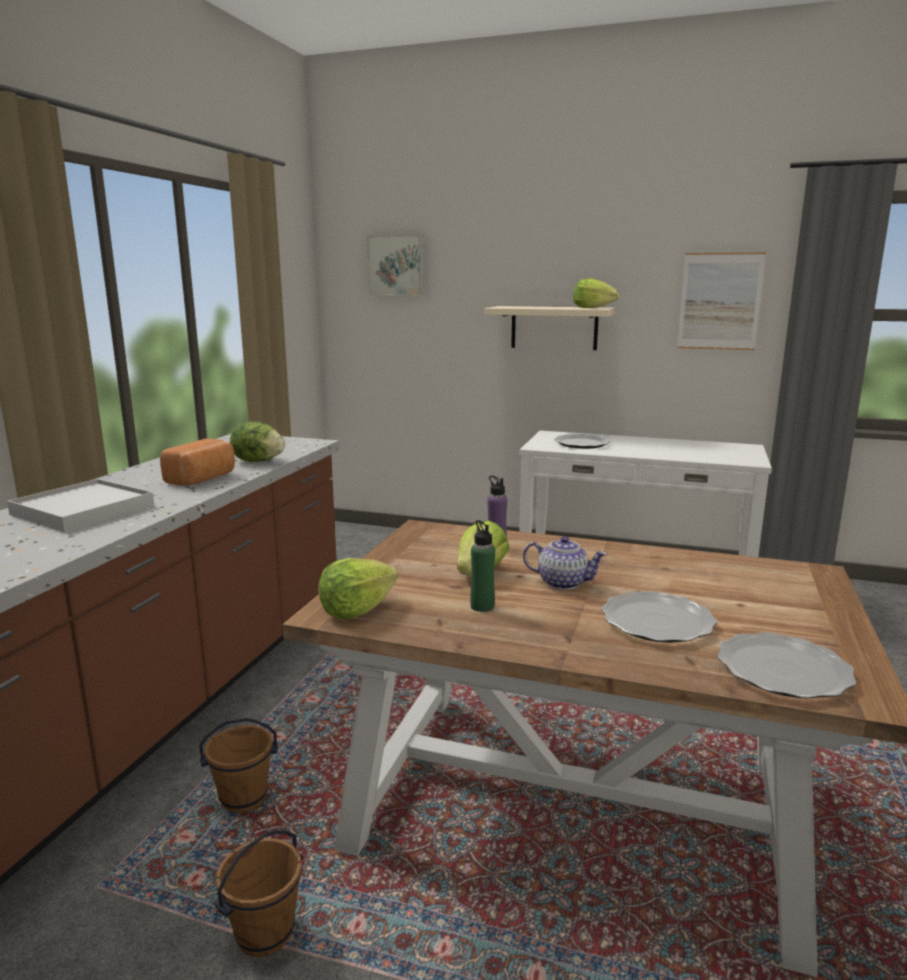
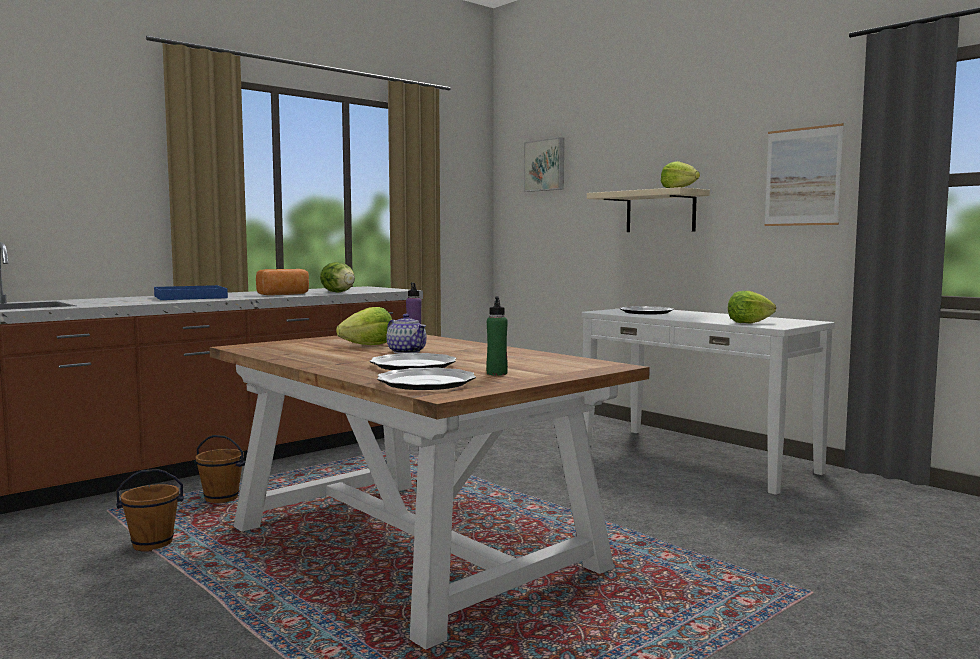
camera: 30 degrees right, 10 degrees down
white tray [7,479,154,532] -> blue tray [154,285,228,300]
lettuce [318,558,398,619] -> lettuce moved to [728,291,776,324]
green bottle [470,520,495,612] -> green bottle moved to [486,296,508,376]

